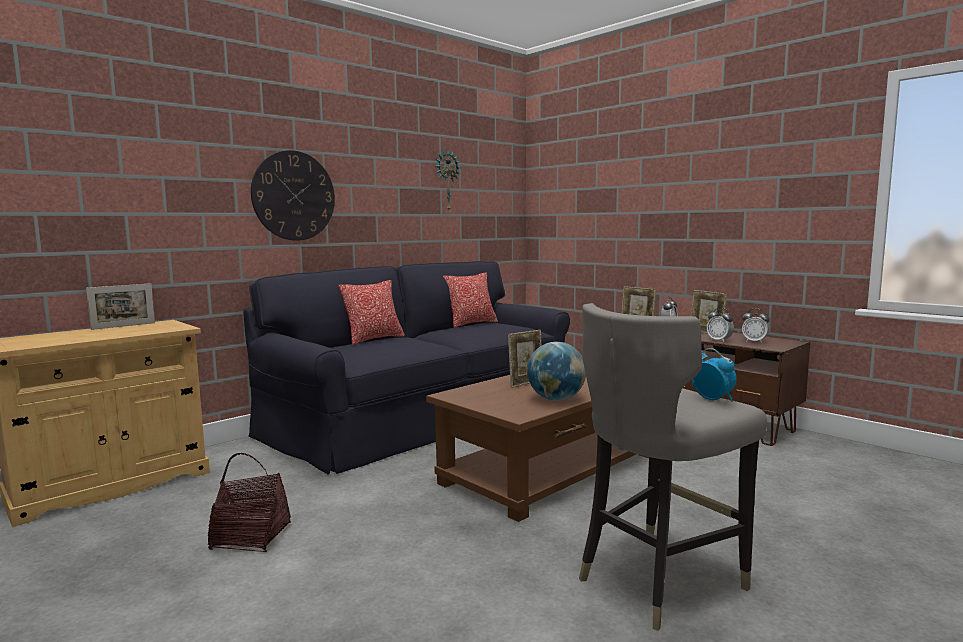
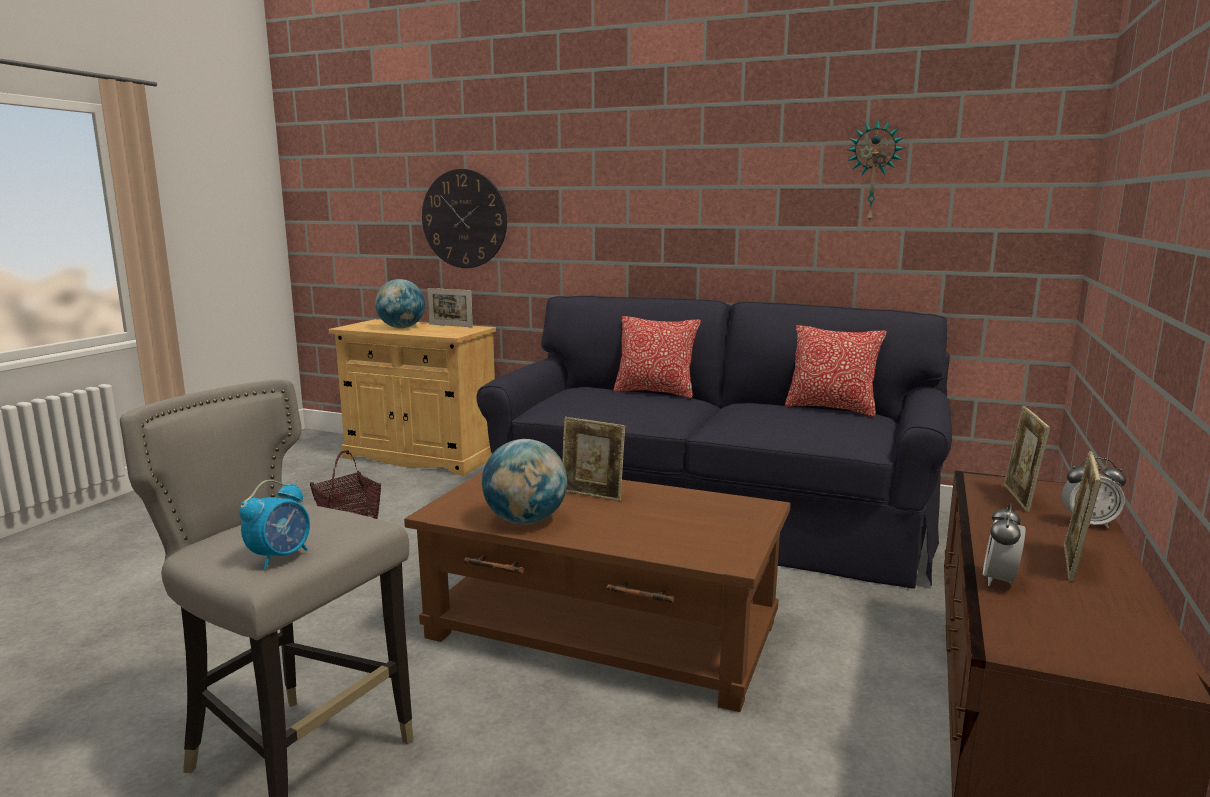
camera: 65 degrees right, 5 degrees up
wall clock [251,150,335,241] -> wall clock moved to [422,169,507,268]
alarm clock [742,309,770,343] -> none
none -> globe [375,279,425,328]

